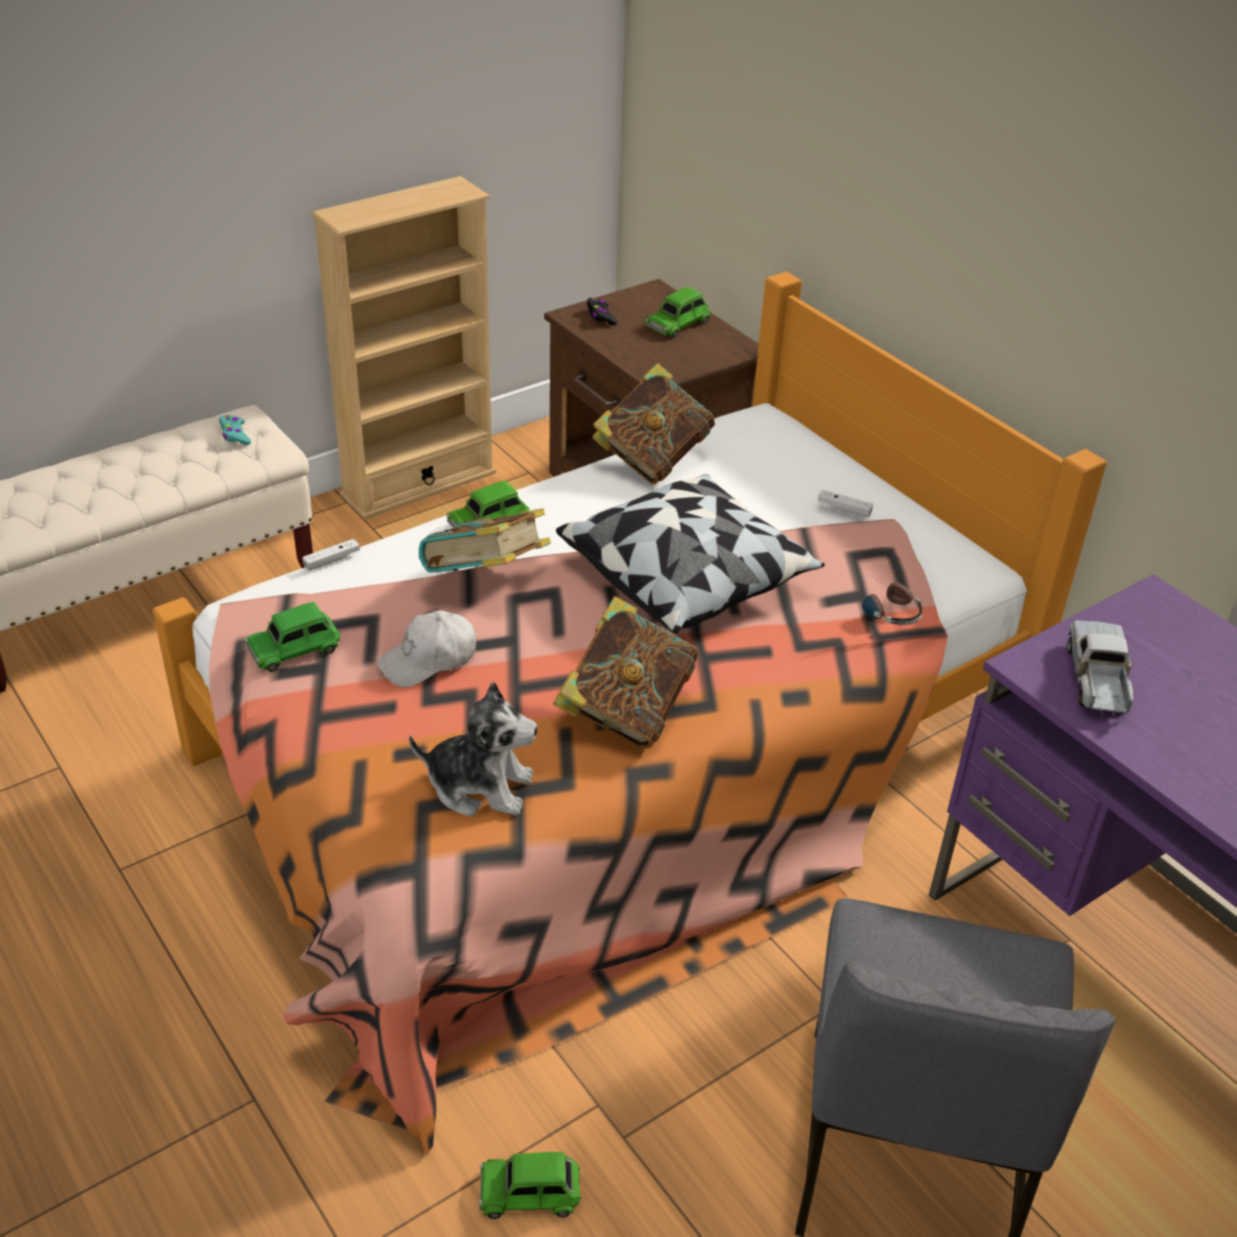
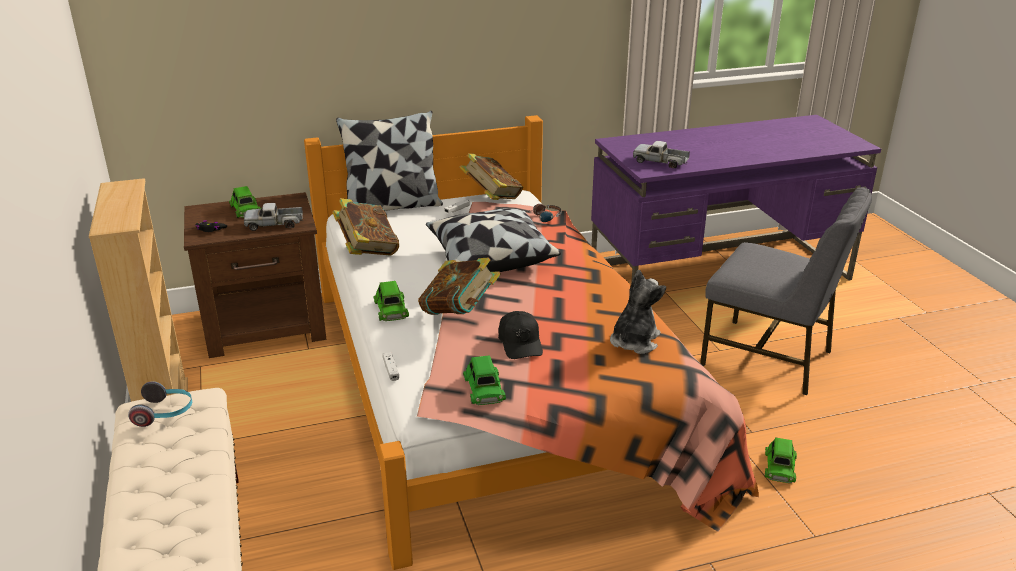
camera: 70 degrees left, 10 degrees down
turquoise game controller [219,415,251,445] -> headphones [128,382,192,427]
white cap [377,610,477,687] -> black cap [498,311,543,359]
book [553,596,698,749] -> book moved to [459,153,523,200]
none -> toy truck [244,203,303,231]
none -> pillow [336,111,443,211]

